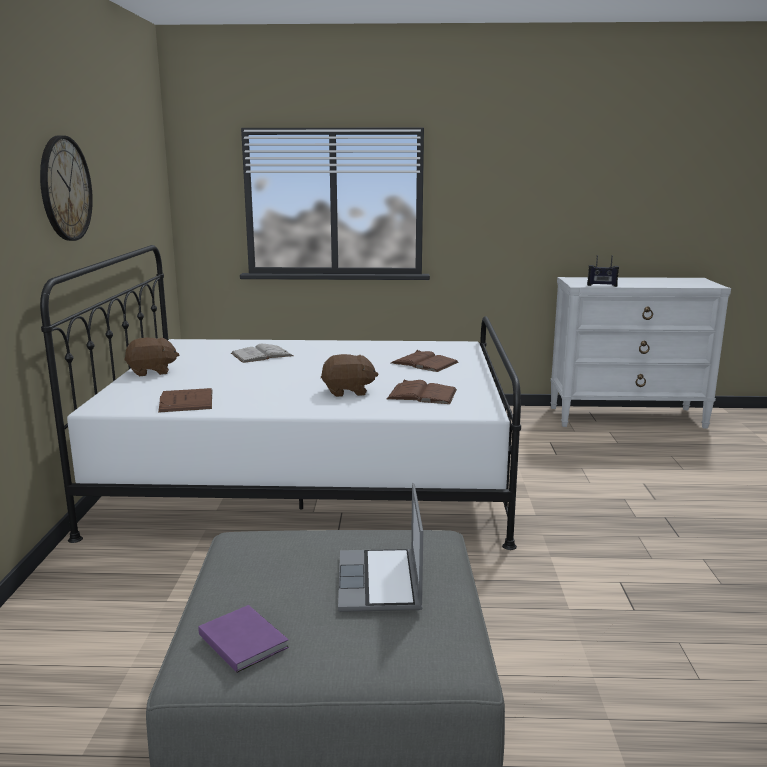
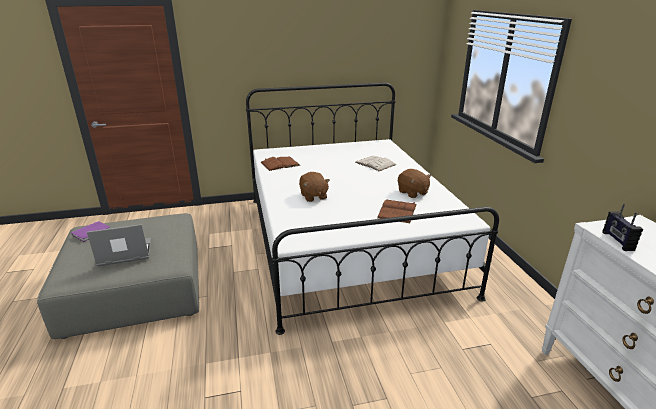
camera: 75 degrees right, 10 degrees up
wall clock [40,135,93,241] -> none
brown plush toy [124,338,180,376] -> brown plush toy moved to [398,169,431,198]
brown book [387,379,457,404] -> none

